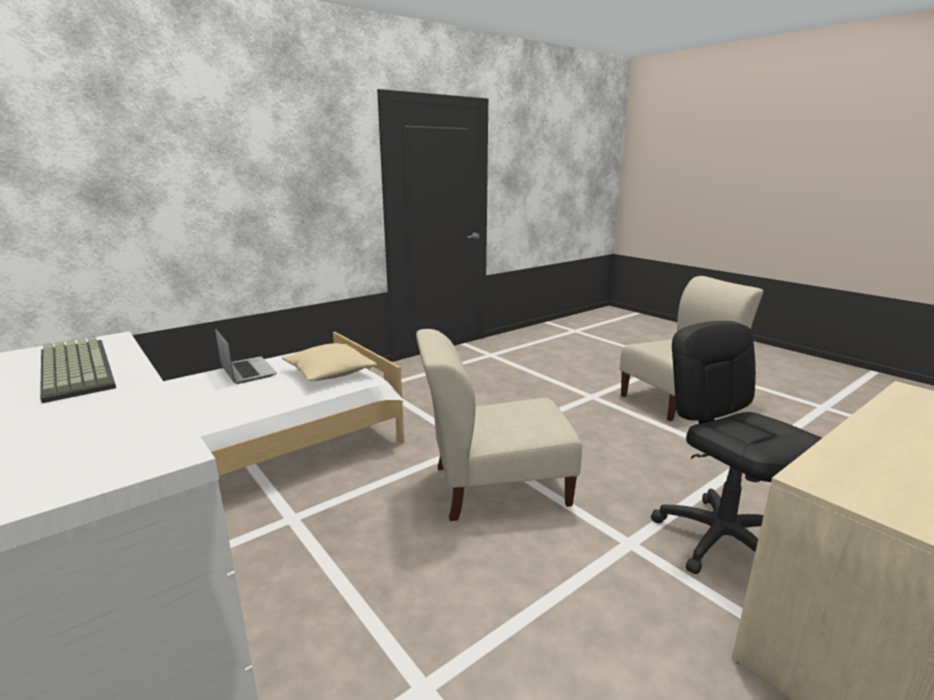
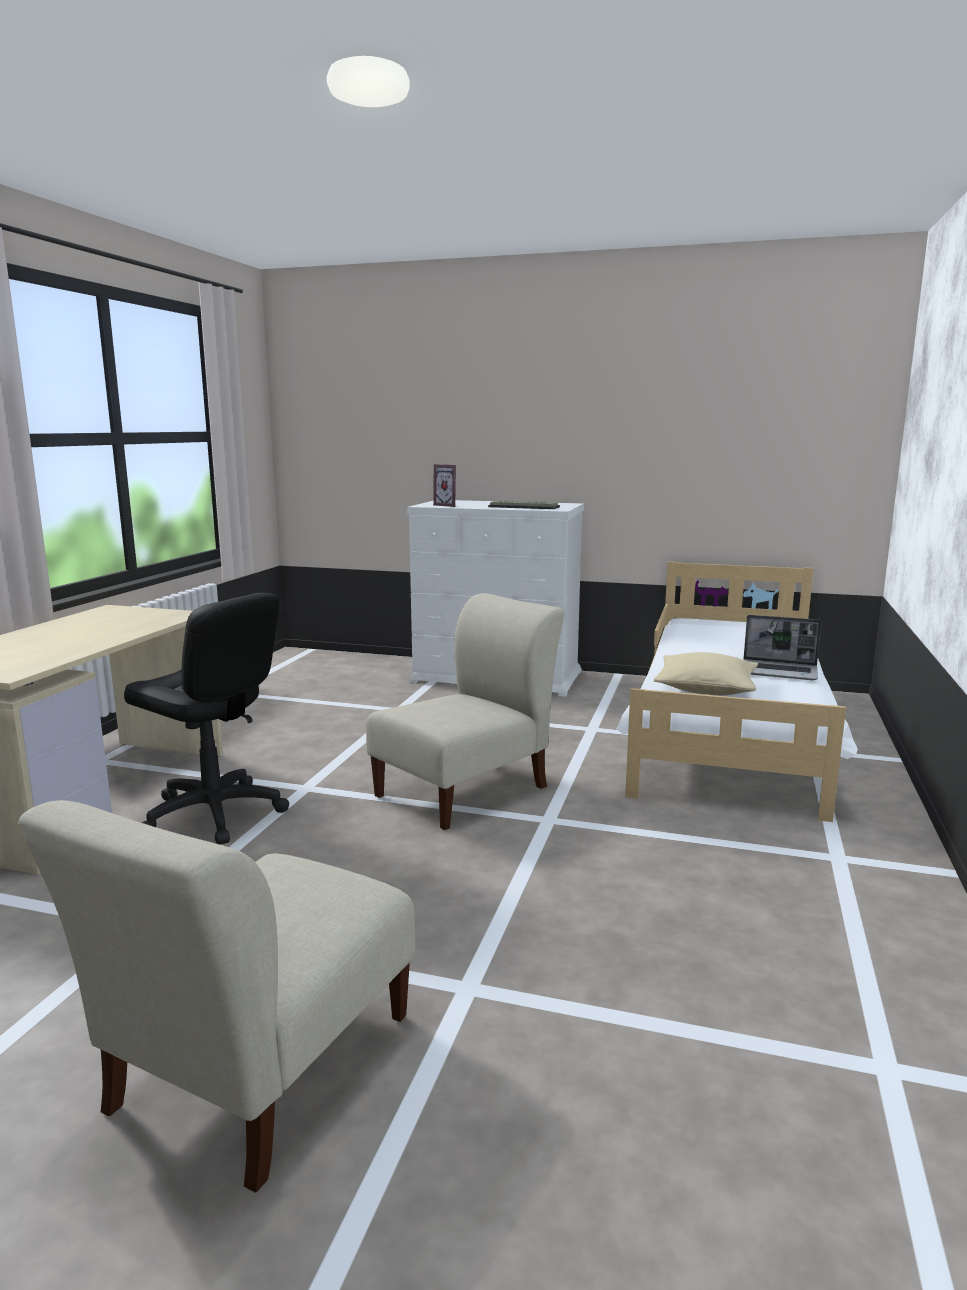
camera: 145 degrees right, 5 degrees down
none -> picture frame [433,464,456,507]

